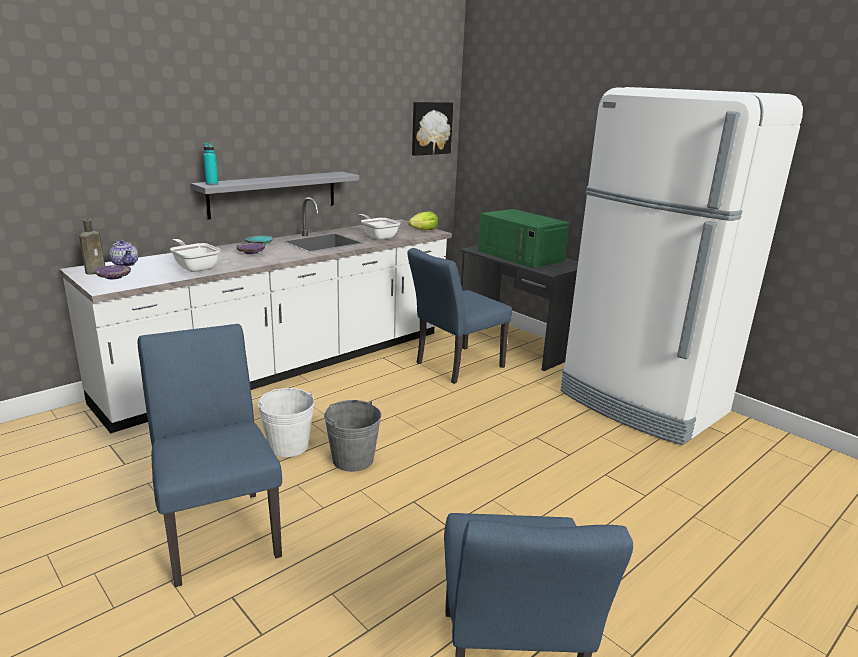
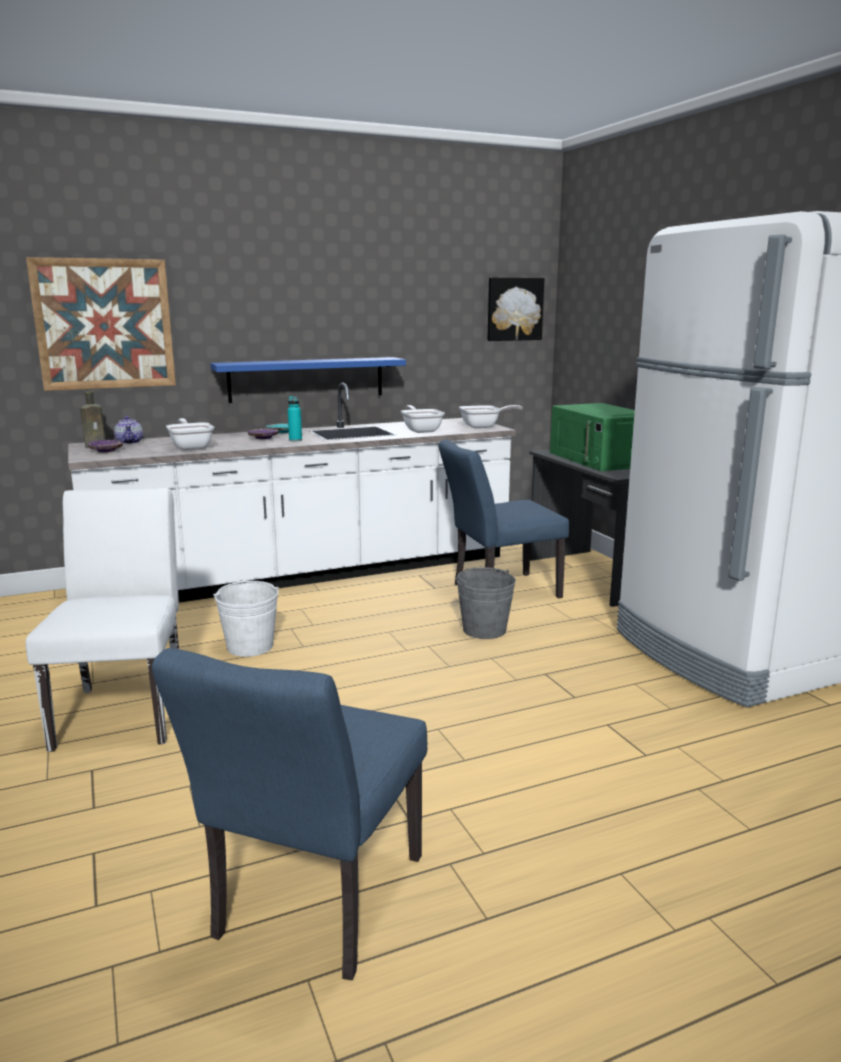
camera: 20 degrees right, 5 degrees down
blue chair [138,324,282,587] -> white chair [25,488,179,752]
grey shelf [191,172,359,220] -> blue shelf [210,357,406,403]
turquoise bottle [203,143,218,185] -> turquoise bottle moved to [288,396,302,441]
grey bucket [324,400,381,472] -> grey bucket moved to [456,567,516,639]
lettuce [408,211,438,230] -> frying pan [459,405,523,428]
none -> picture [26,257,176,391]

